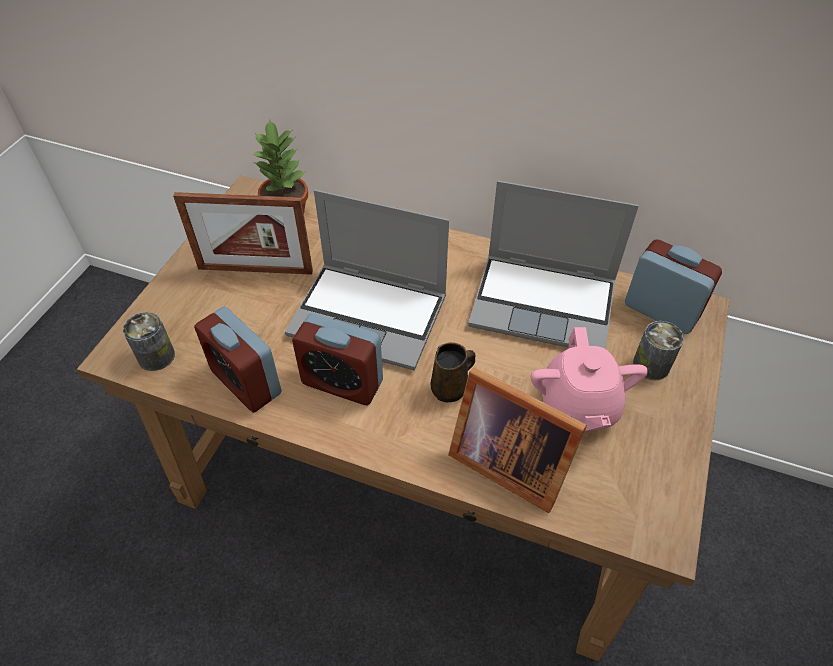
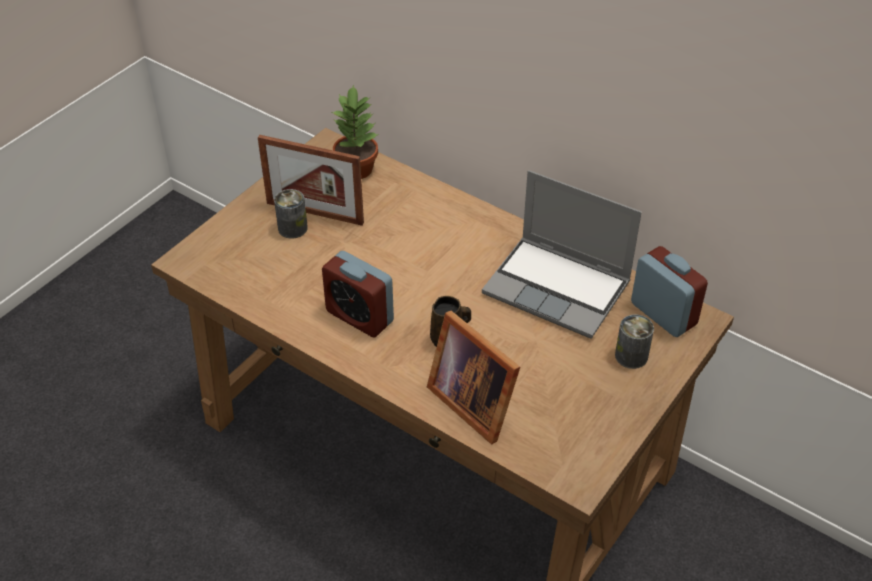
camera: 15 degrees right, 5 degrees down
can [123,312,175,371] -> can moved to [274,189,308,239]
alarm clock [194,307,282,413] -> none
laptop [285,189,449,370] -> none
pink teapot [531,327,648,431] -> none

